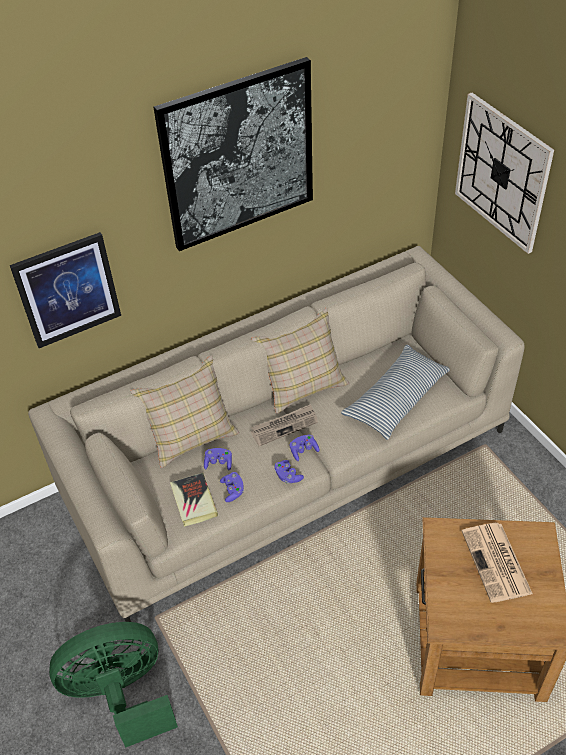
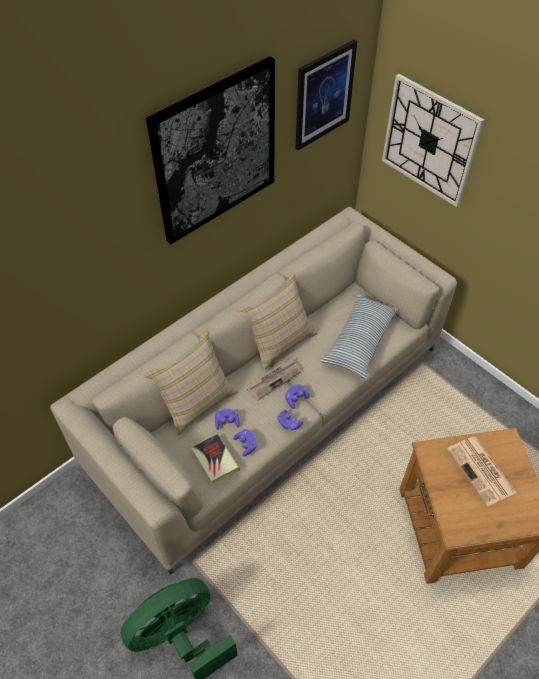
camera: 15 degrees left, 5 degrees up
picture [10,232,121,348] -> picture moved to [296,39,357,150]

